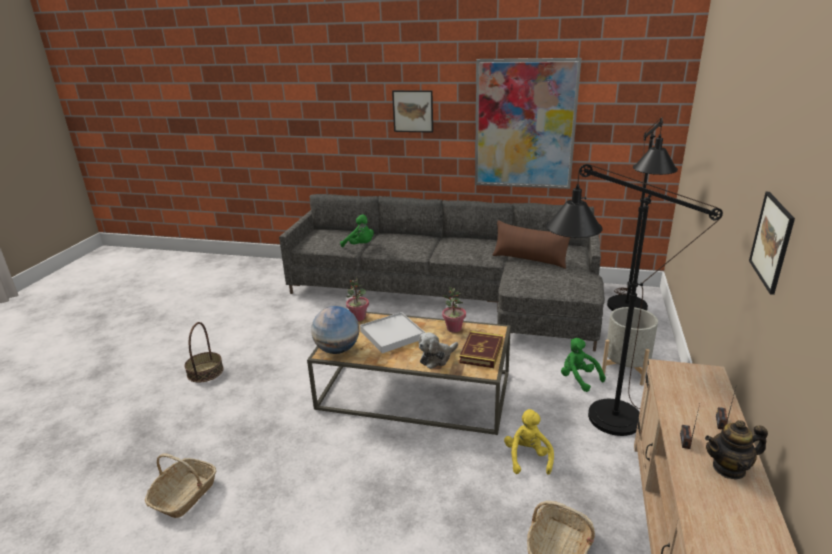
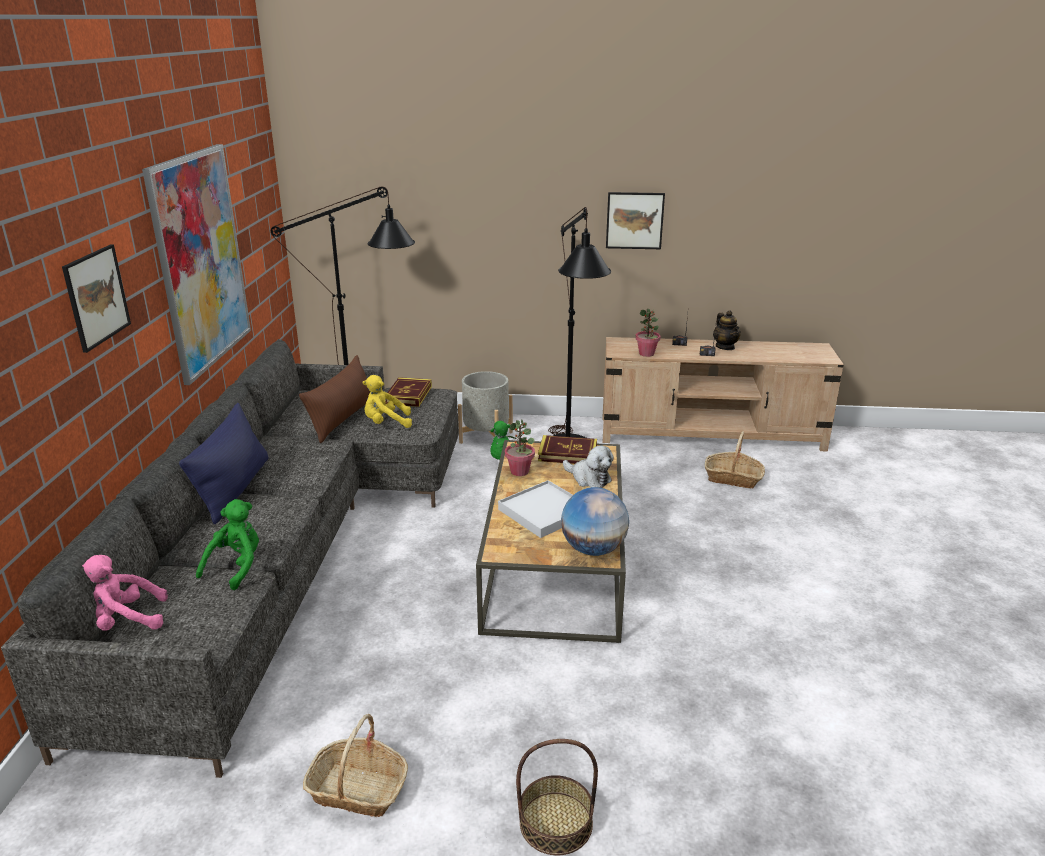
camera: 100 degrees left, 0 degrees up
basket [145,454,217,518] -> basket moved to [303,714,408,817]
potted plant [346,277,369,321] -> potted plant moved to [635,308,661,357]
yellow plush toy [504,409,554,474] -> yellow plush toy moved to [362,375,412,428]
none -> pink plush toy [82,555,168,631]
none -> blue pillow [179,403,269,524]
none -> book [385,377,432,407]

